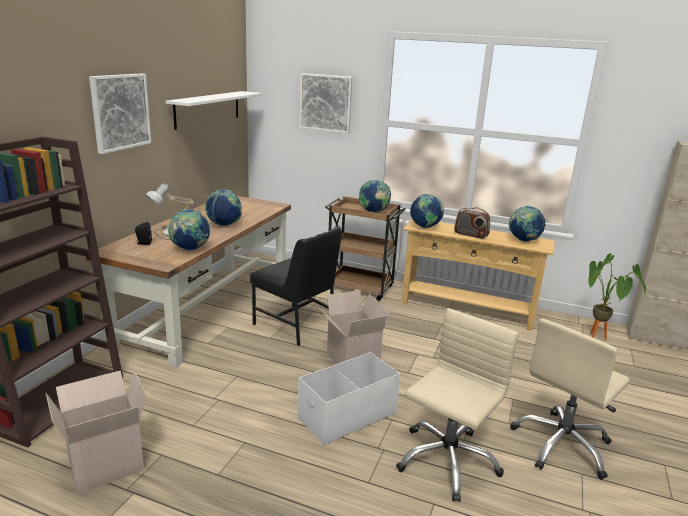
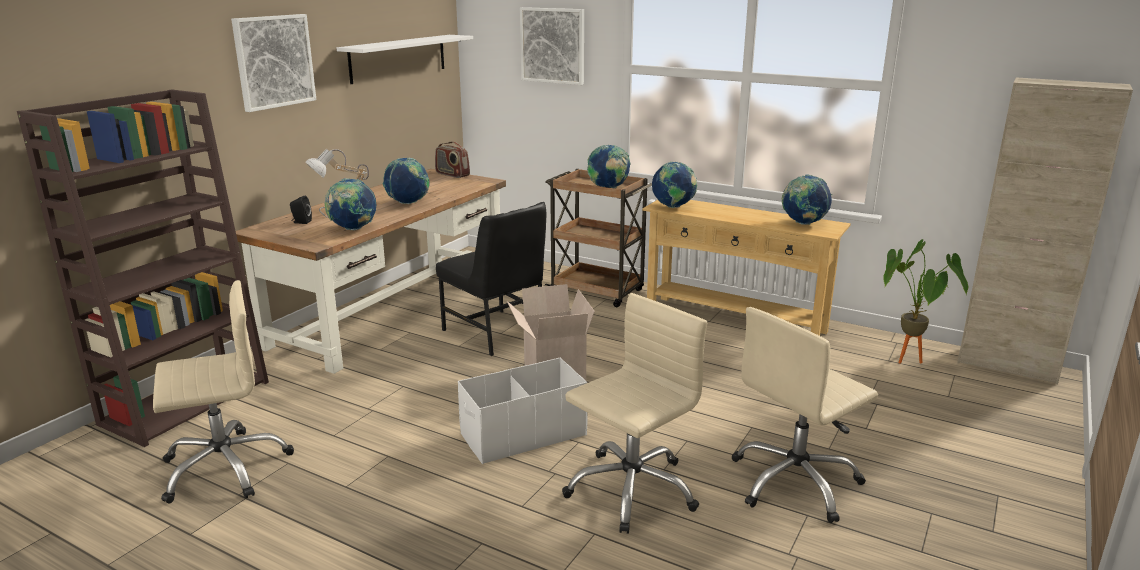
camera: 10 degrees right, 0 degrees up
cardboard box [46,370,147,494] -> beige office chair [153,280,294,504]
radio [454,207,490,239] -> radio moved to [435,142,470,178]

